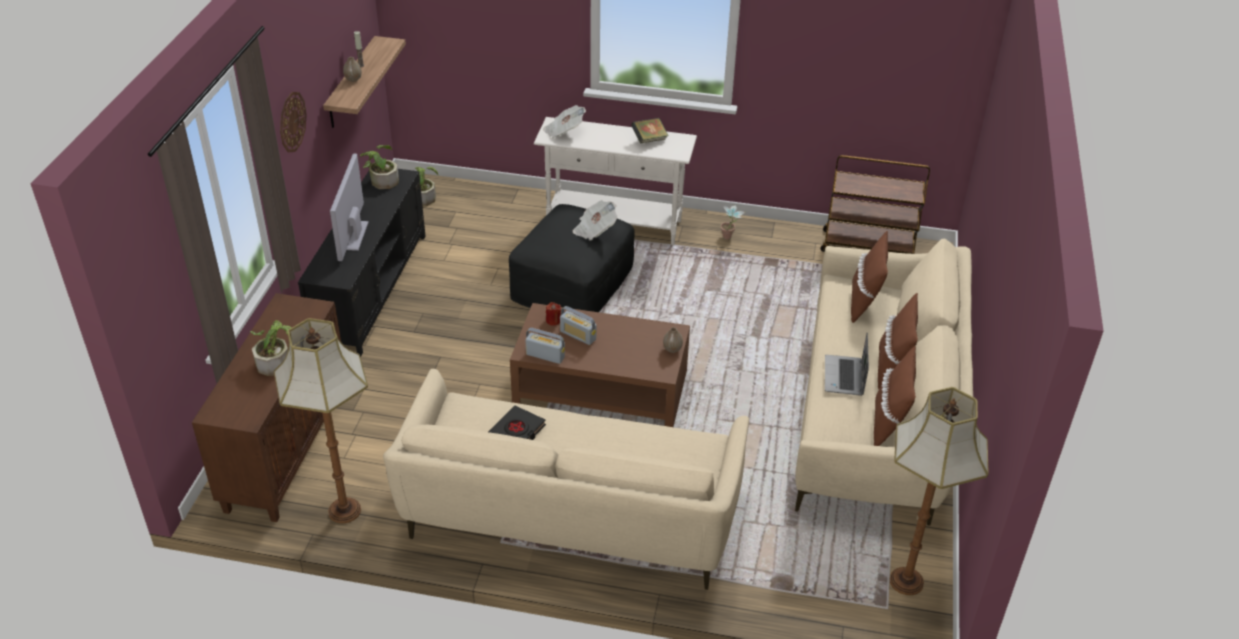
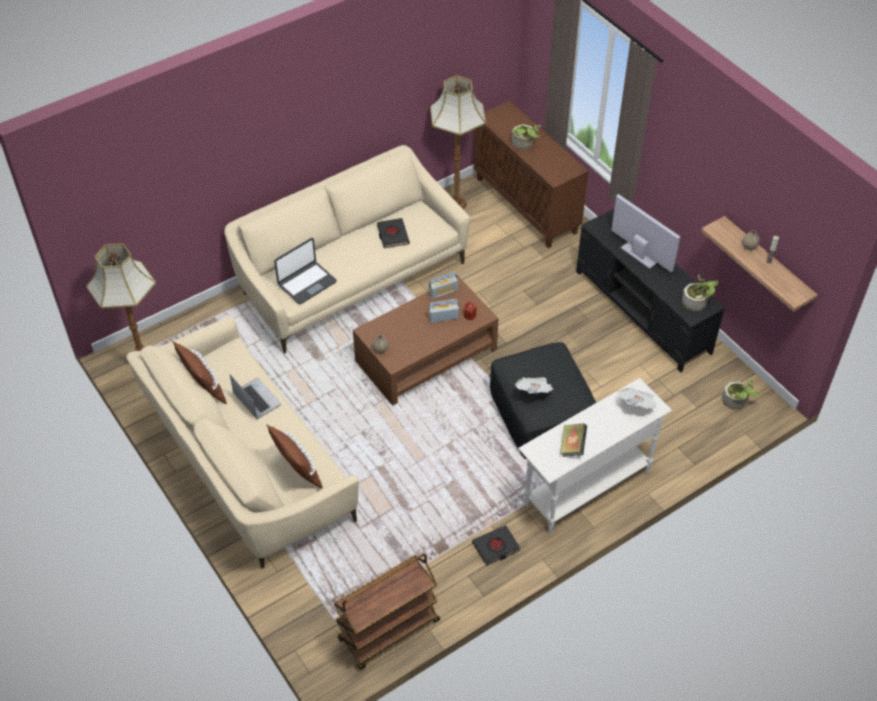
camera: 135 degrees right, 10 degrees up
wall clock [280,92,307,152] -> none
potted plant [720,205,746,239] -> black book [472,525,520,566]
brown pillow [878,293,918,389] -> none
none -> laptop [274,238,337,304]

